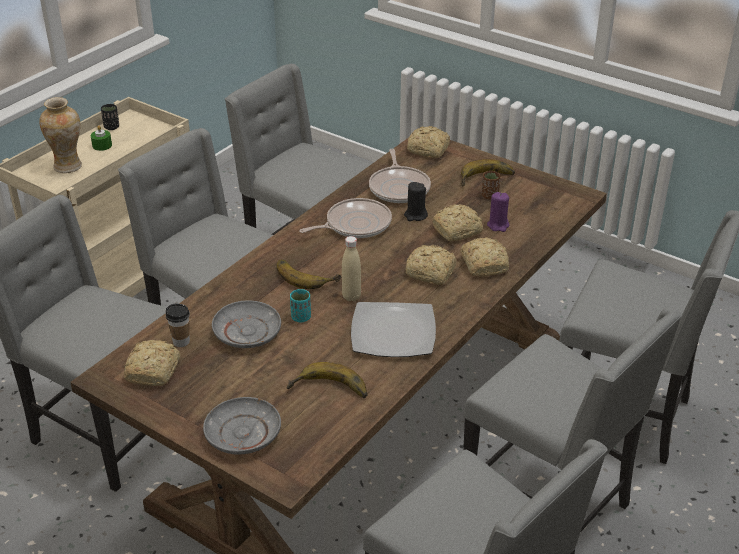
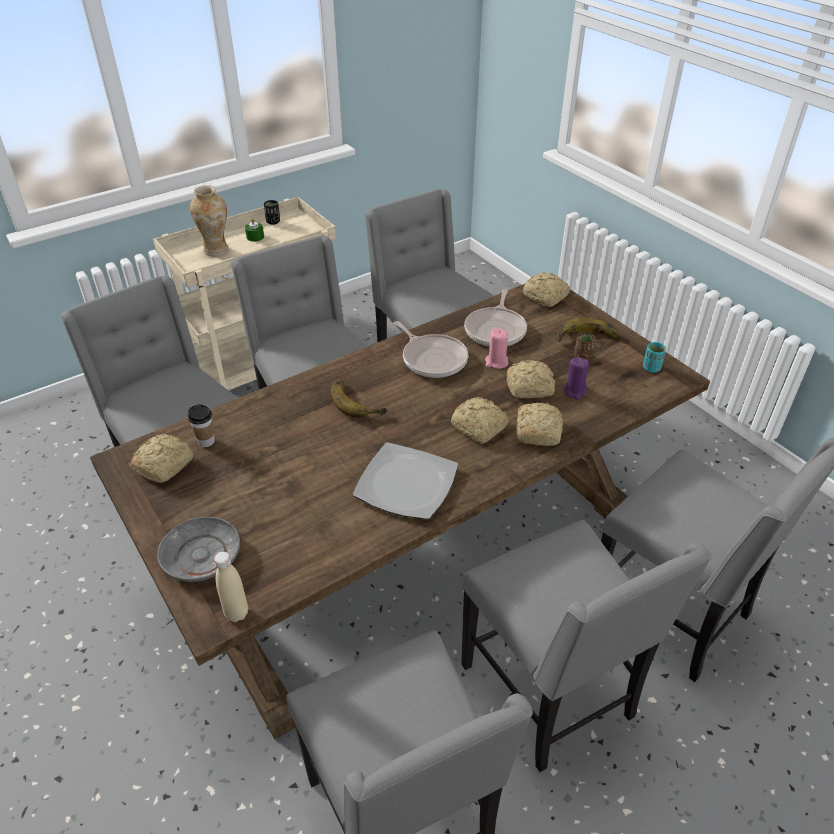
camera: 20 degrees right, 5 degrees up
grey plate [212,300,281,348] -> none
banana [286,362,367,398] -> none
turquoise cup [290,289,311,322] -> turquoise cup moved to [643,342,666,373]
frying pan [299,198,392,238] -> frying pan turned 60 degrees clockwise [394,321,468,378]
beige bottle [342,236,361,301] -> beige bottle moved to [214,552,248,622]
black candle [404,182,428,221] -> pink candle [485,328,509,369]

